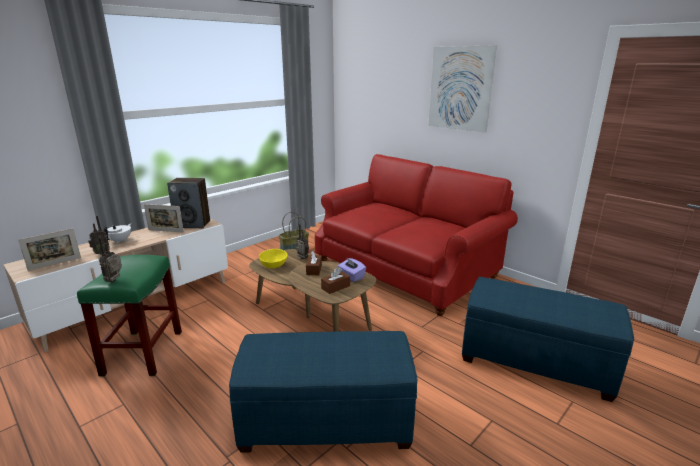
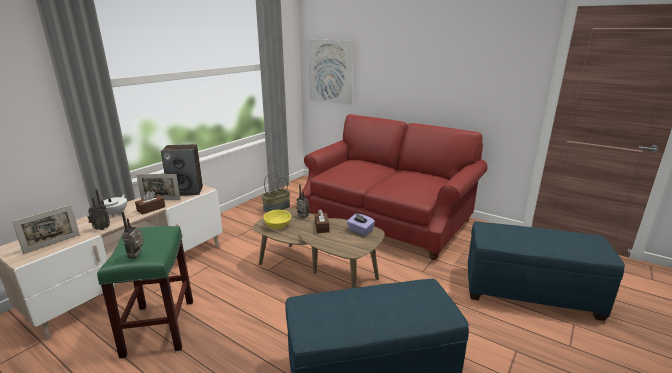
camera: 10 degrees left, 0 degrees up
brown tissue box [321,268,350,294] -> brown tissue box moved to [135,191,165,215]
picture [429,45,497,133] -> picture moved to [308,39,353,105]

